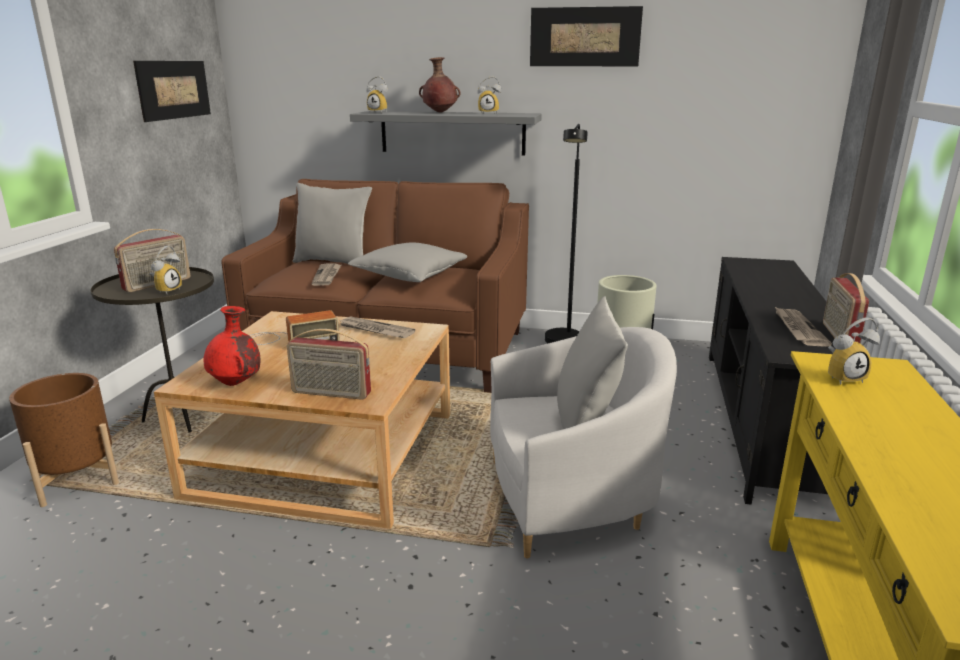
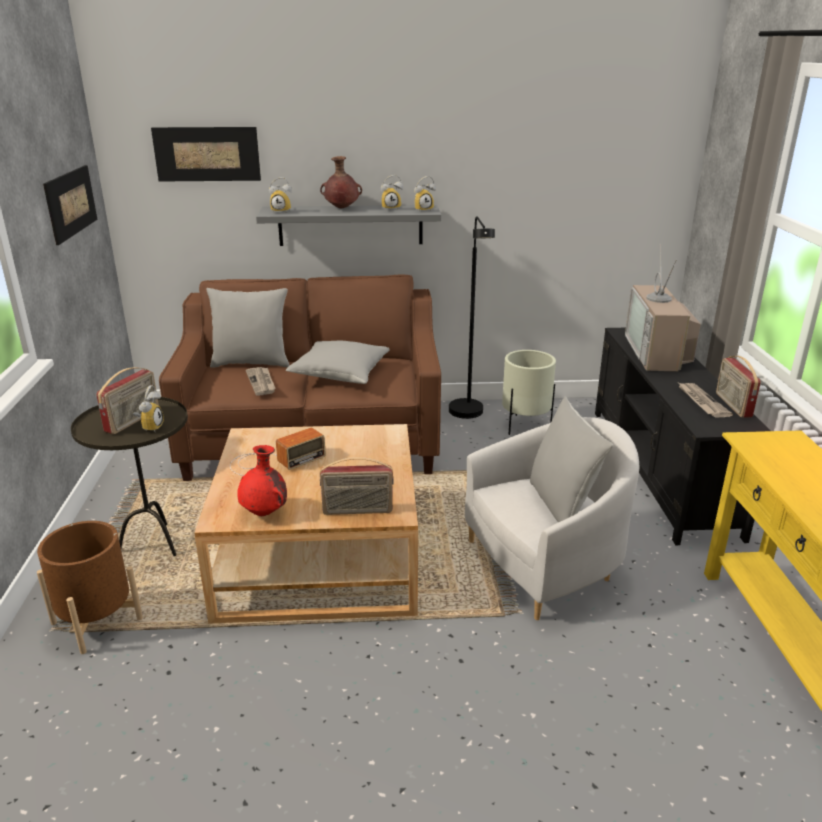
camera: 15 degrees left, 5 degrees up
newspaper [338,317,415,338] -> none
picture [530,6,643,66] -> picture moved to [151,127,261,182]
alarm clock [828,317,880,385] -> alarm clock moved to [414,176,436,211]
none -> television [625,244,701,371]

